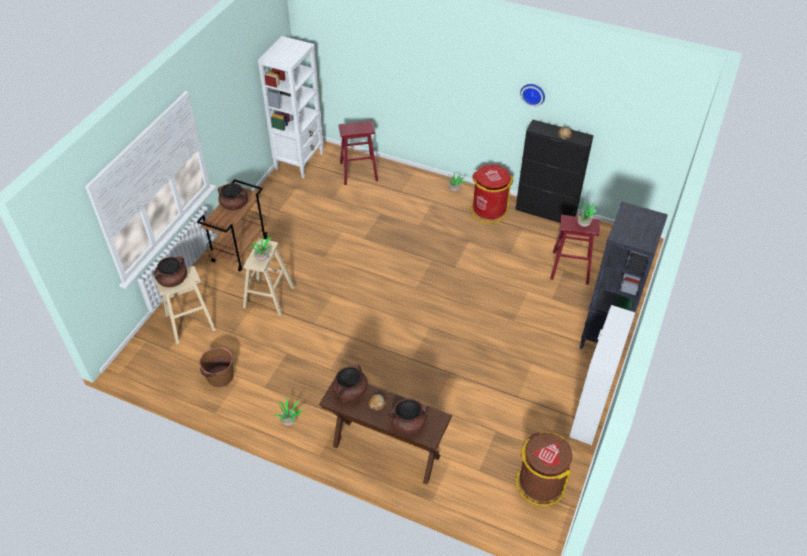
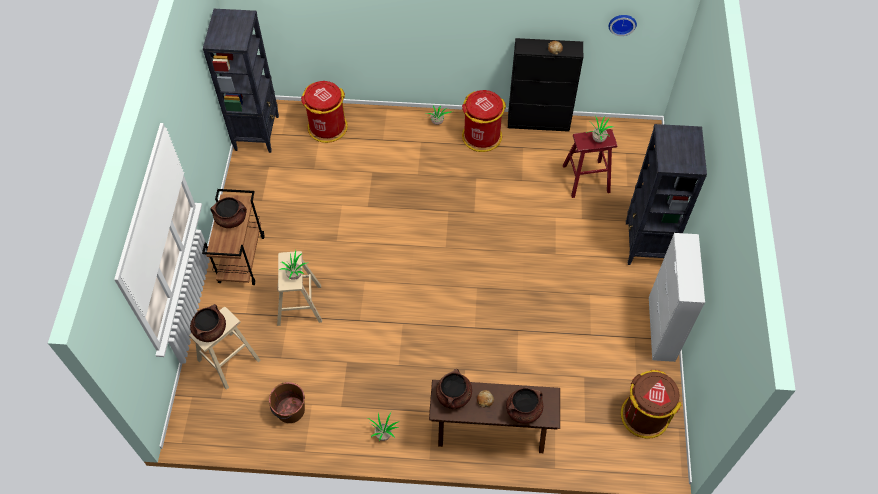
camera: 20 degrees left, 10 degrees up
white bookcase [258,36,324,178] -> black bookcase [203,9,279,153]
red stool [338,121,378,185] -> red trash can [301,81,348,143]
wall clock [520,84,545,107] -> wall clock moved to [608,15,637,36]

